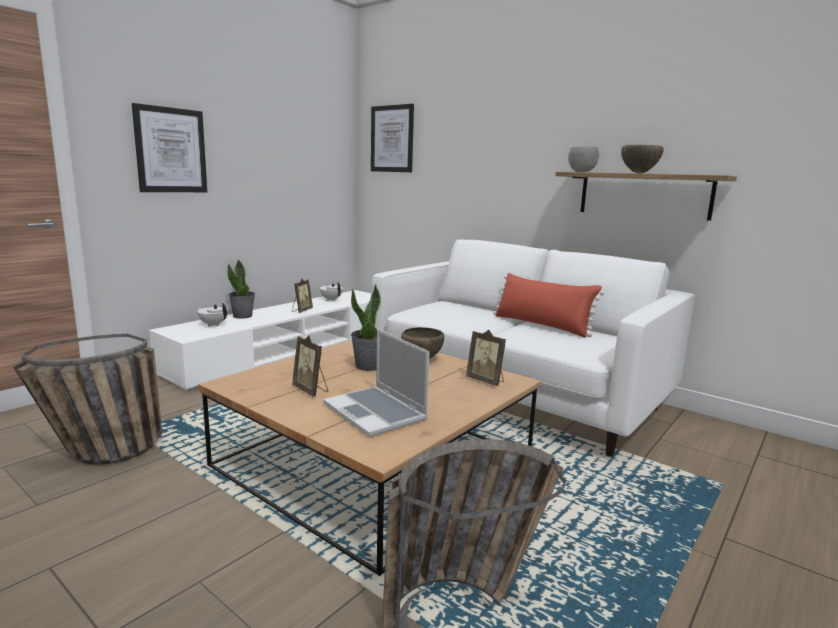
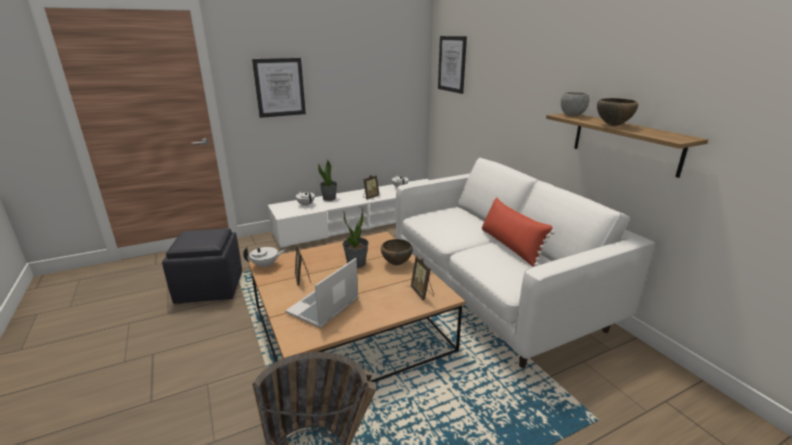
camera: 25 degrees right, 10 degrees up
basket [12,334,162,465] -> black ottoman [162,228,242,304]
laptop [323,329,430,437] -> laptop turned 45 degrees clockwise [285,258,359,328]
none -> white teapot [243,247,286,268]

